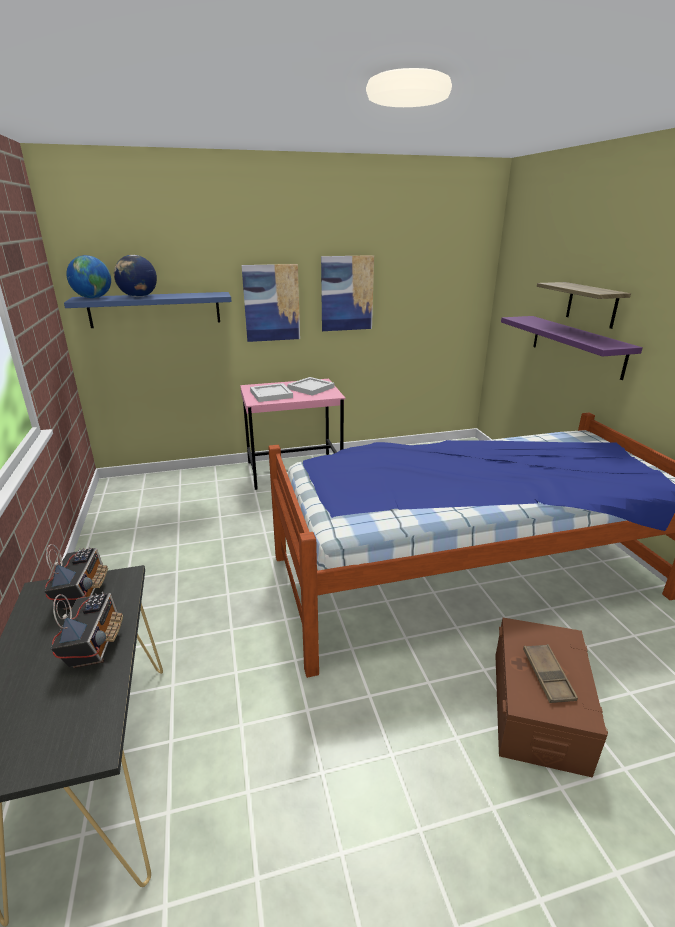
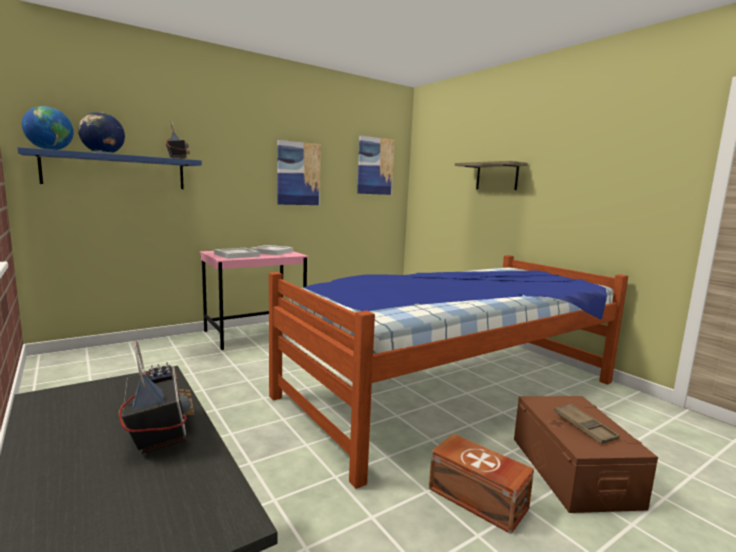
camera: 20 degrees left, 15 degrees down
radio [44,544,108,610] -> radio moved to [166,120,190,159]
picture [241,264,300,342] -> picture moved to [357,136,394,195]
purple shelf [501,316,643,380] -> none
none -> brown storage box [429,434,534,534]

